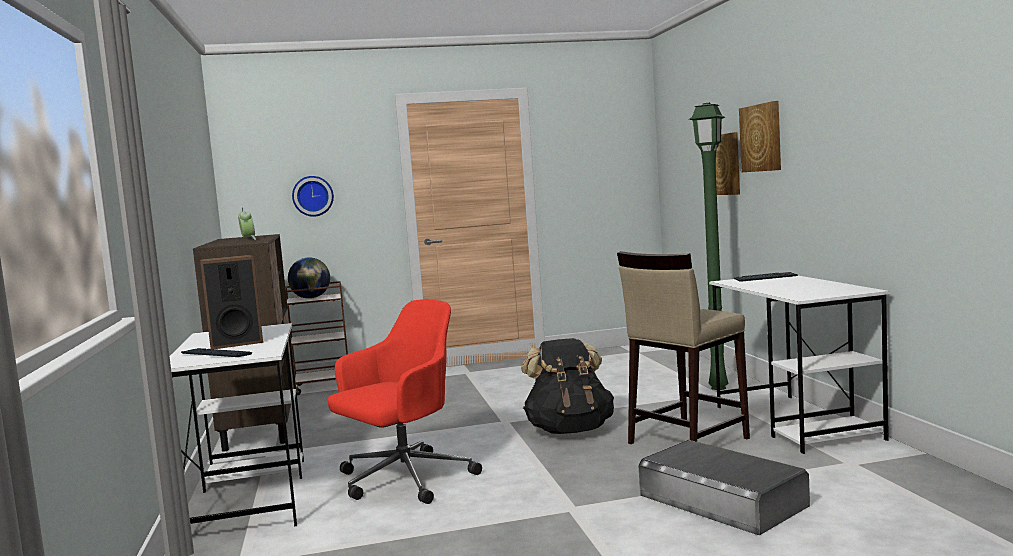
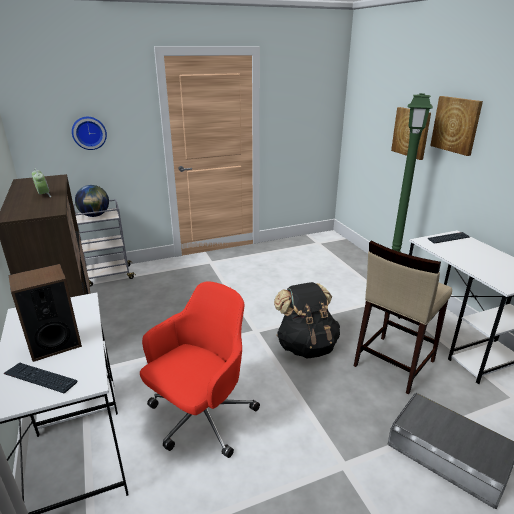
camera: 10 degrees left, 20 degrees up
brown cart [285,281,348,395] -> grey cart [73,199,136,286]

